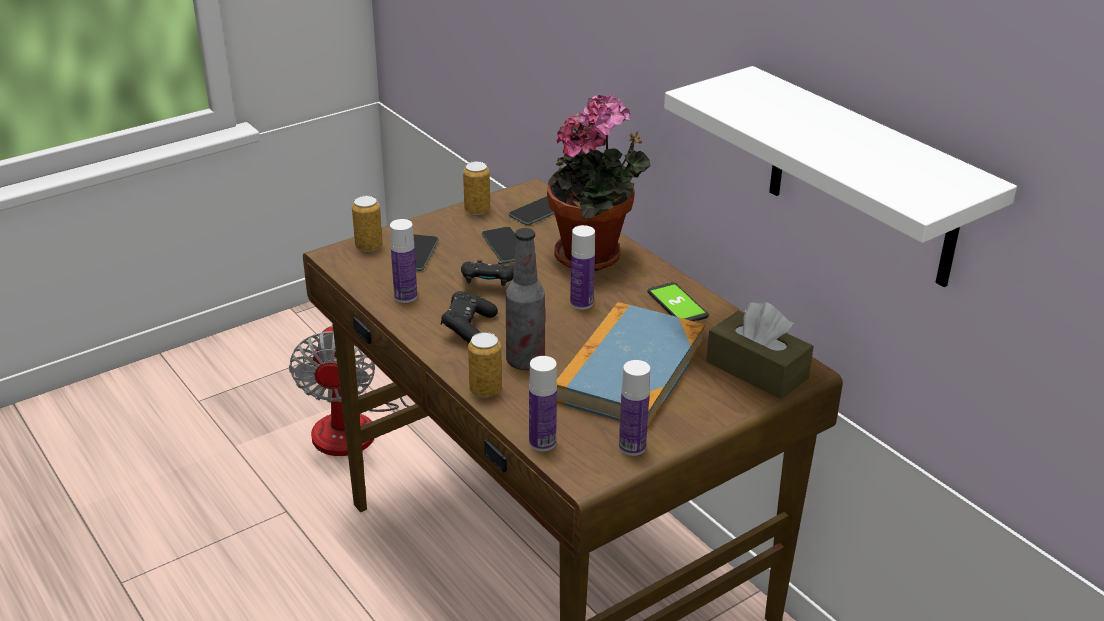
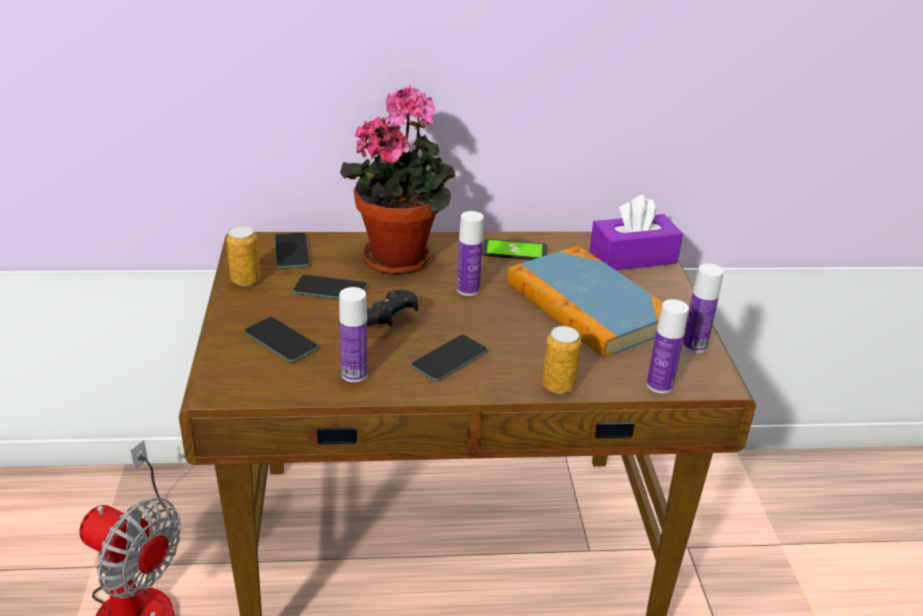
camera: 60 degrees left, 0 degrees up
can [352,196,383,252] -> none
black game controller [440,291,498,343] -> phone [411,335,488,382]
bottle [506,228,545,370] -> none
white shelf [664,66,1017,287] -> none
brown tissue box [706,302,813,399] -> purple tissue box [589,195,683,270]

